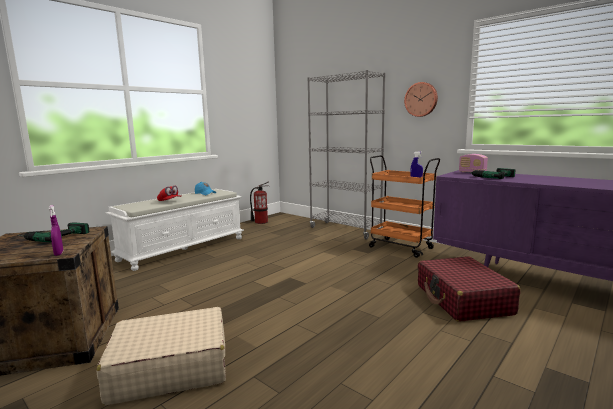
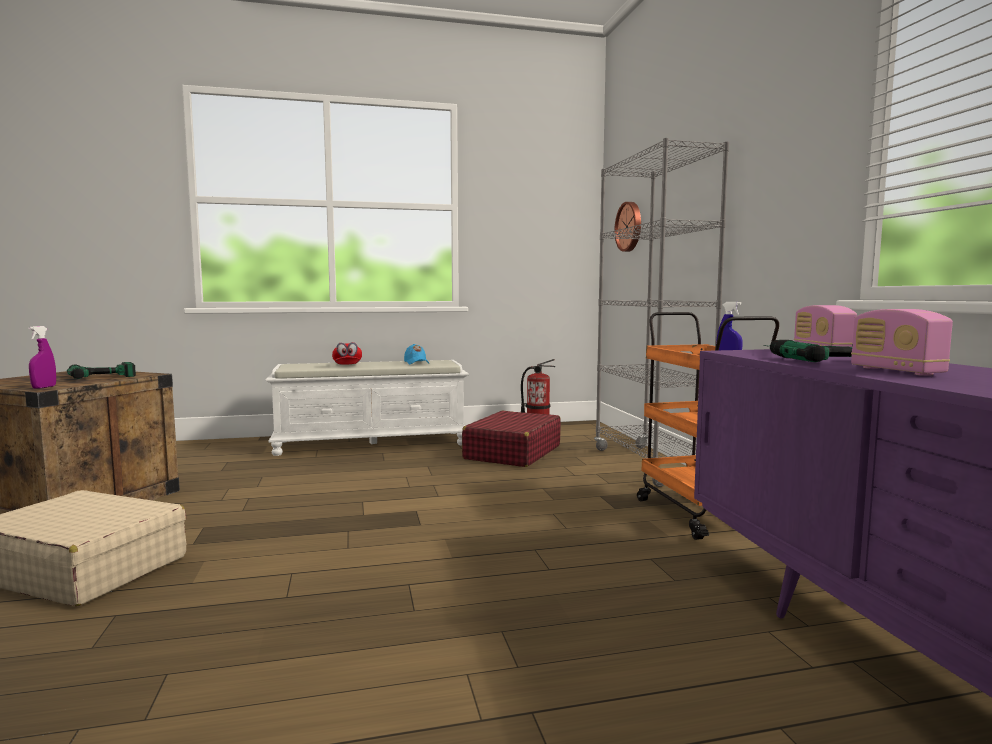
camera: 35 degrees right, 5 degrees down
wall clock [404,82,438,117] -> wall clock moved to [614,202,641,252]
red suitcase [418,256,520,322] -> red suitcase moved to [462,411,561,467]
none -> radio [851,309,953,376]

